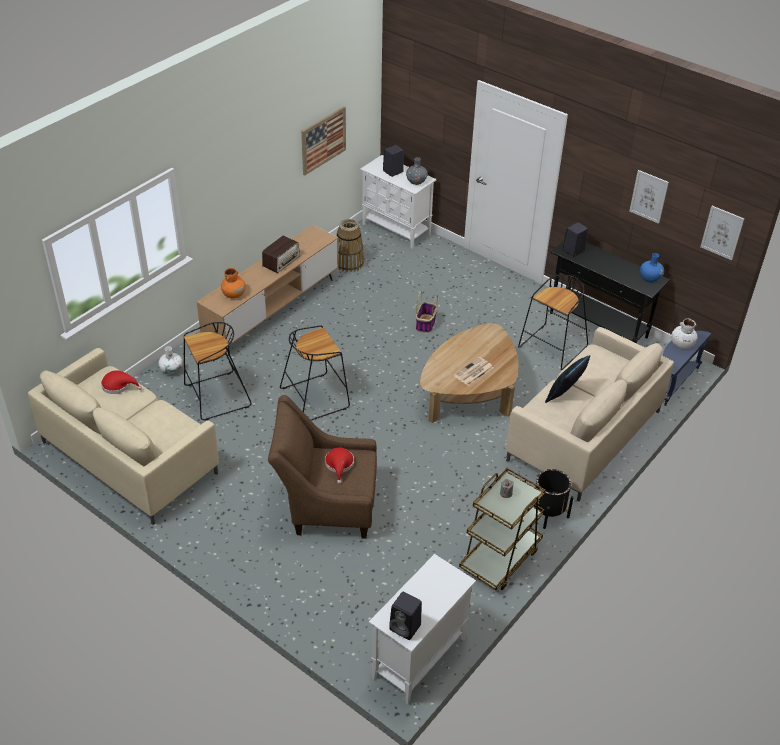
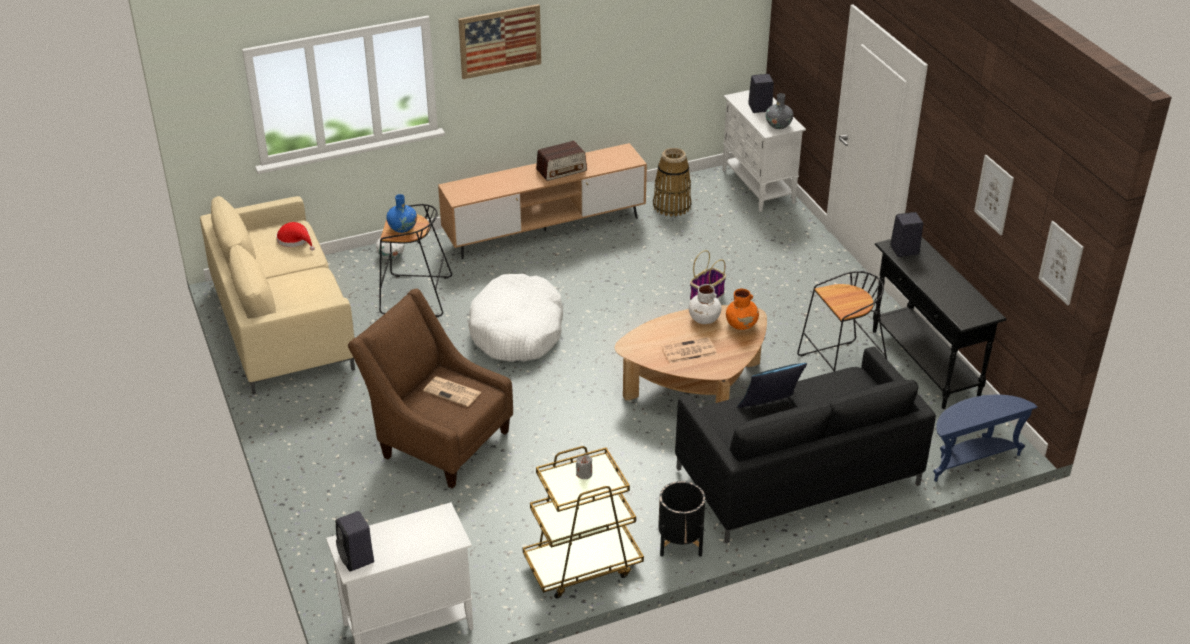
camera: 30 degrees right, 5 degrees down
orange vase [221,268,246,299] -> orange vase moved to [726,289,759,330]
black stool [280,325,350,421] -> white dog bed [468,274,563,362]
picture [301,106,346,176] -> picture moved to [458,4,541,79]
red hat [325,448,354,484] -> newspaper [423,376,481,407]
beige sofa [506,327,674,502] -> black sofa [675,347,936,543]
blue vase [640,253,664,283] -> blue vase moved to [386,194,417,233]
white vase [671,319,697,349] -> white vase moved to [689,284,722,324]

